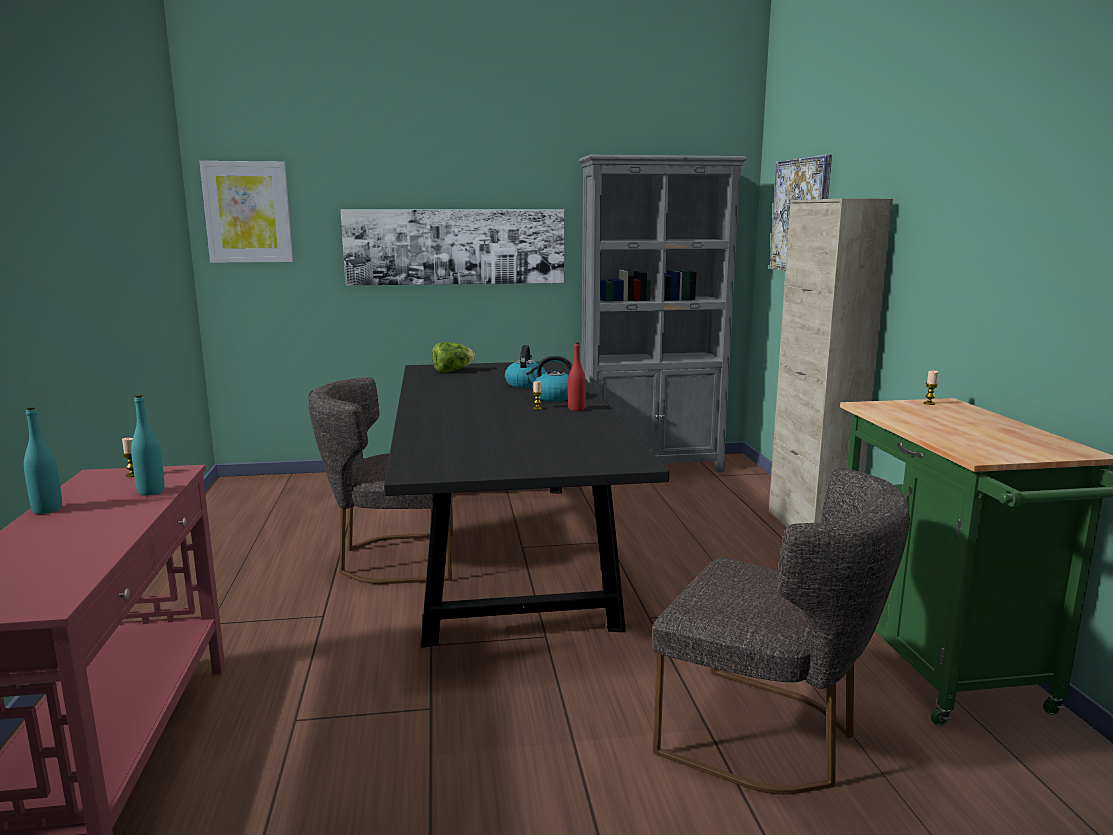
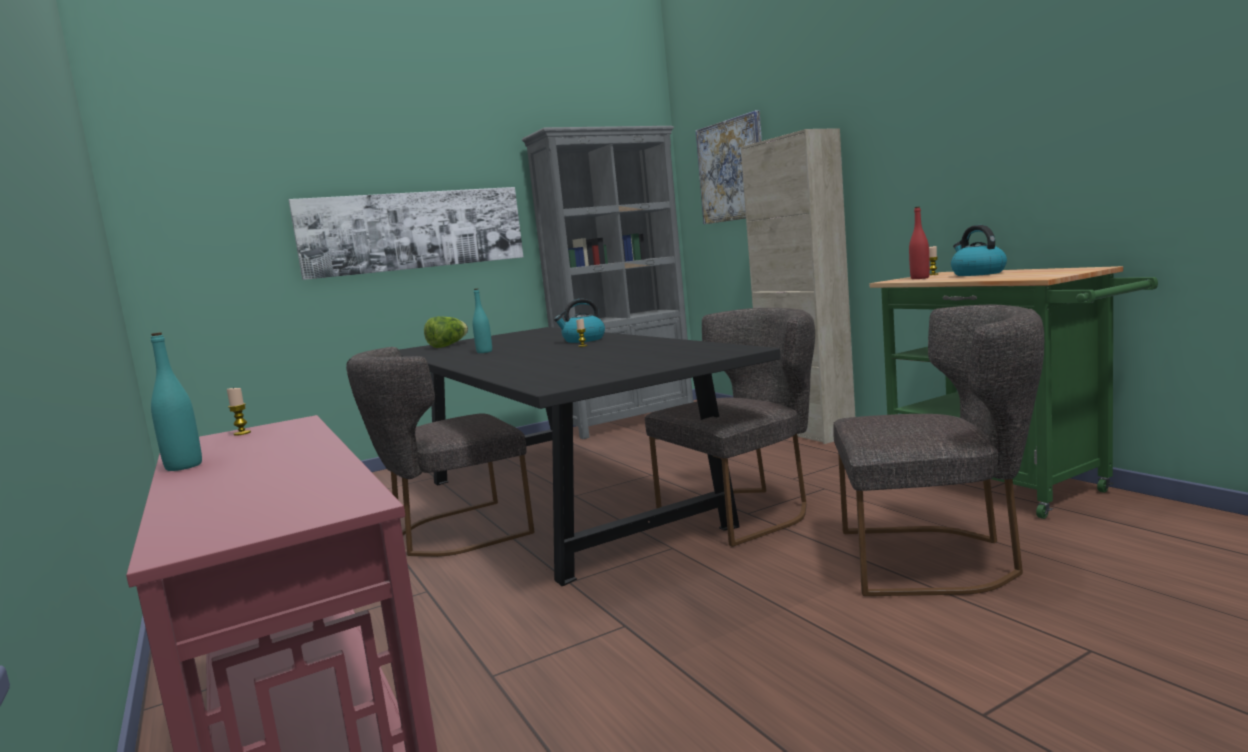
camera: 20 degrees left, 5 degrees down
turquoise bottle [131,395,165,496] -> turquoise bottle moved to [473,289,492,353]
picture [200,161,293,263] -> none
kettle [505,345,546,388] -> kettle moved to [951,225,1007,276]
red bottle [568,342,586,411] -> red bottle moved to [909,206,930,279]
none -> grey chair [645,308,815,547]

